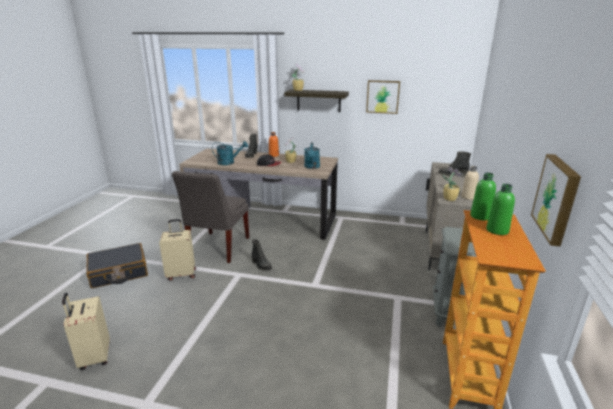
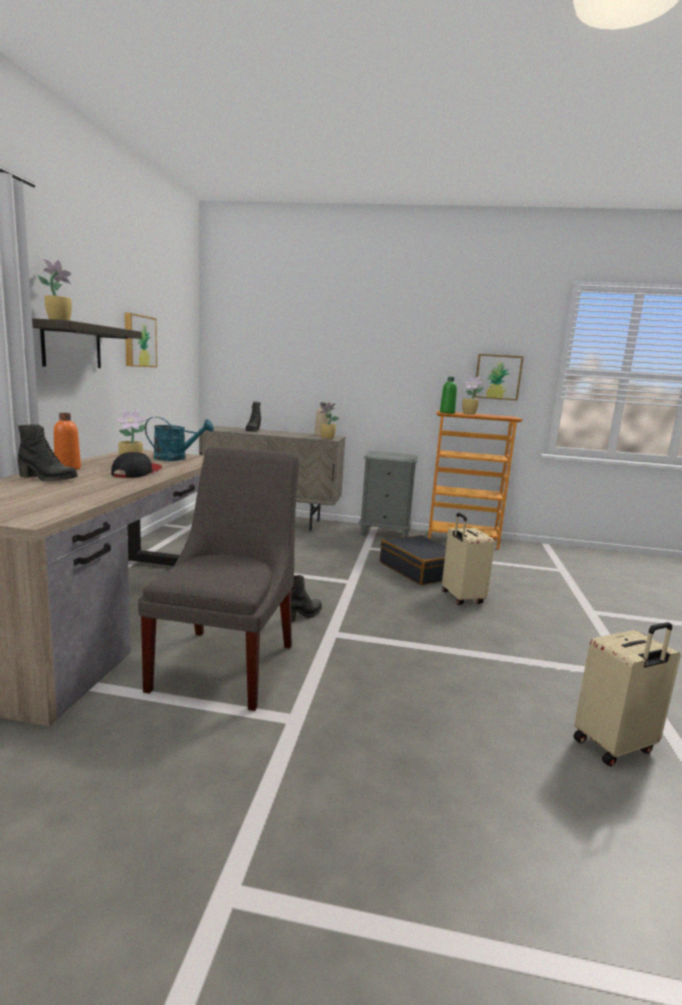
camera: 95 degrees left, 10 degrees down
black suitcase [86,243,148,288] -> black suitcase moved to [380,535,446,585]
beige suitcase [159,219,196,281] -> beige suitcase moved to [442,513,495,605]
grey chair [172,171,249,263] -> grey chair turned 90 degrees counterclockwise [138,446,299,711]
turquoise watering can [212,141,248,165] -> none
green bottle [486,184,515,235] -> potted plant [462,376,483,414]

